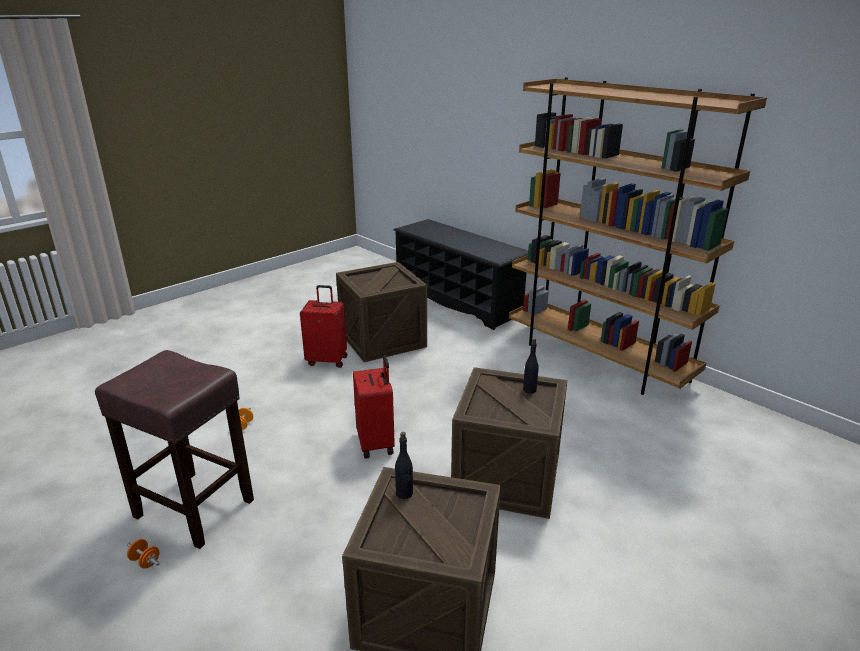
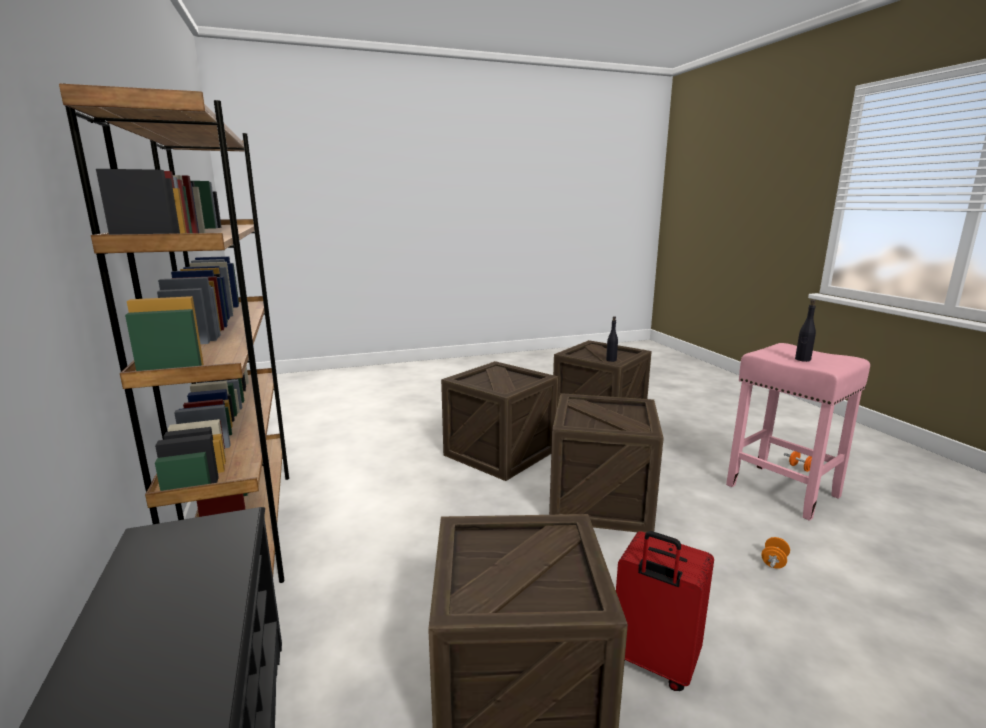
camera: 155 degrees left, 10 degrees down
brown stool [95,350,254,549] -> pink stool [726,343,870,521]
red suitcase [353,355,395,458] -> crate [549,393,664,533]
black bottle [523,338,539,394] -> black bottle moved to [795,300,816,362]

